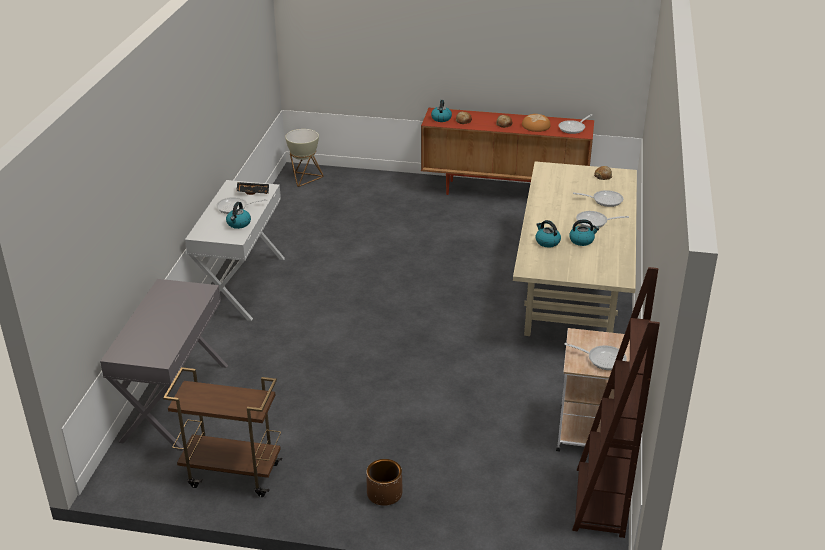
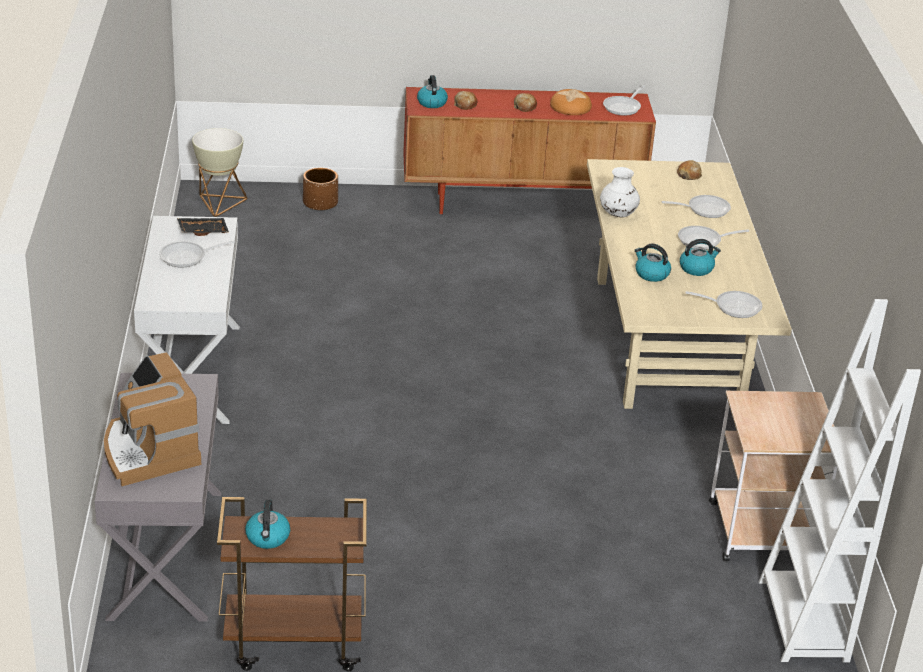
camera: 15 degrees left, 0 degrees up
kettle [226,202,251,229] -> kettle moved to [245,500,290,549]
brown planter [366,459,403,506] -> brown planter moved to [303,168,338,210]
frying pan [564,343,627,370] -> frying pan moved to [686,291,762,318]
brown bookcase [572,267,660,538] -> white bookcase [759,299,921,662]
none -> coffee machine [104,352,201,486]
none -> white vase [600,167,640,217]

